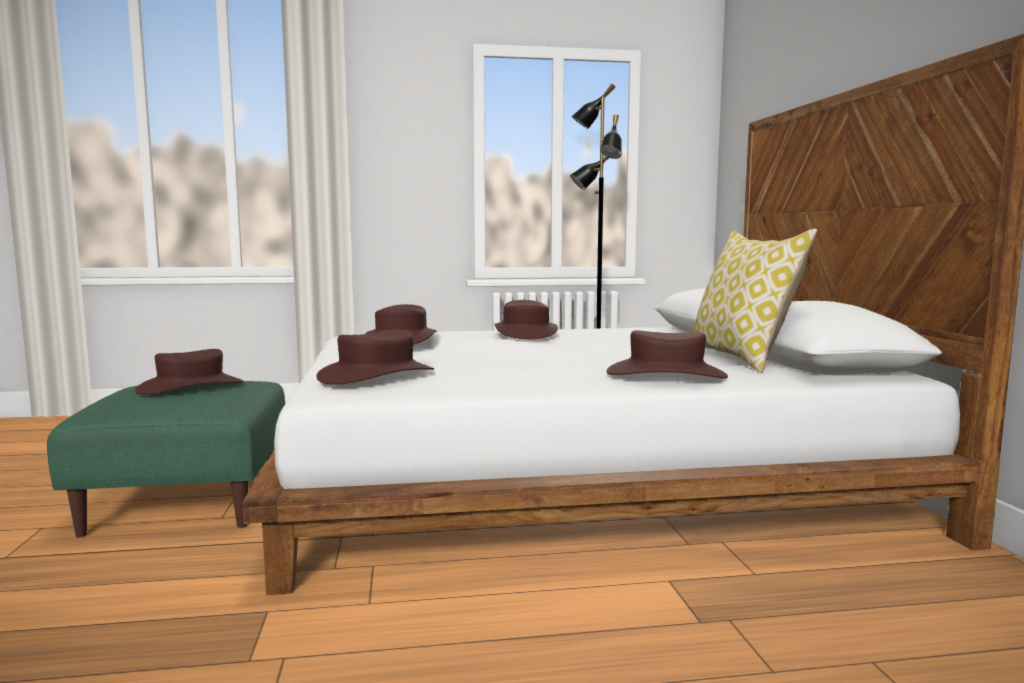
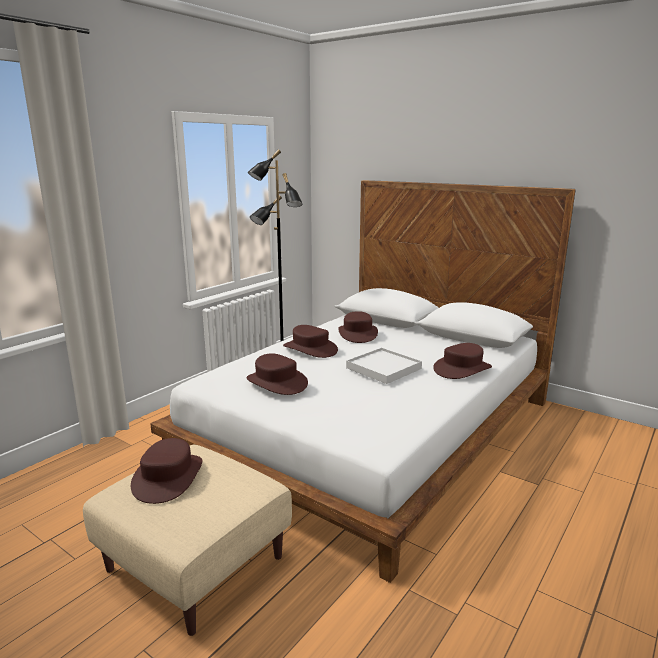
camera: 45 degrees left, 10 degrees up
green ottoman [47,381,285,537] -> beige ottoman [83,445,292,636]
brown hat [316,330,434,385] -> brown hat moved to [338,311,378,343]
pillow [693,229,817,373] -> none
none -> white tray [346,348,422,384]

